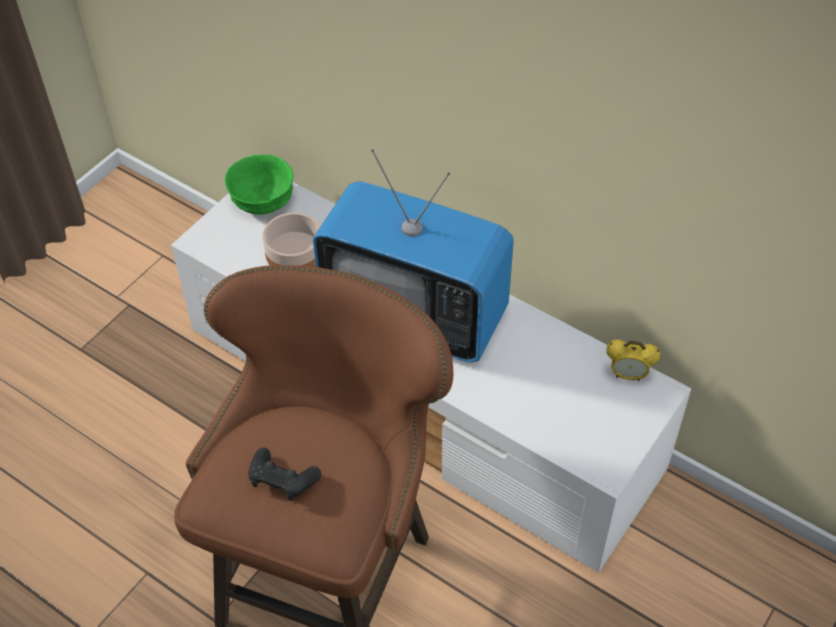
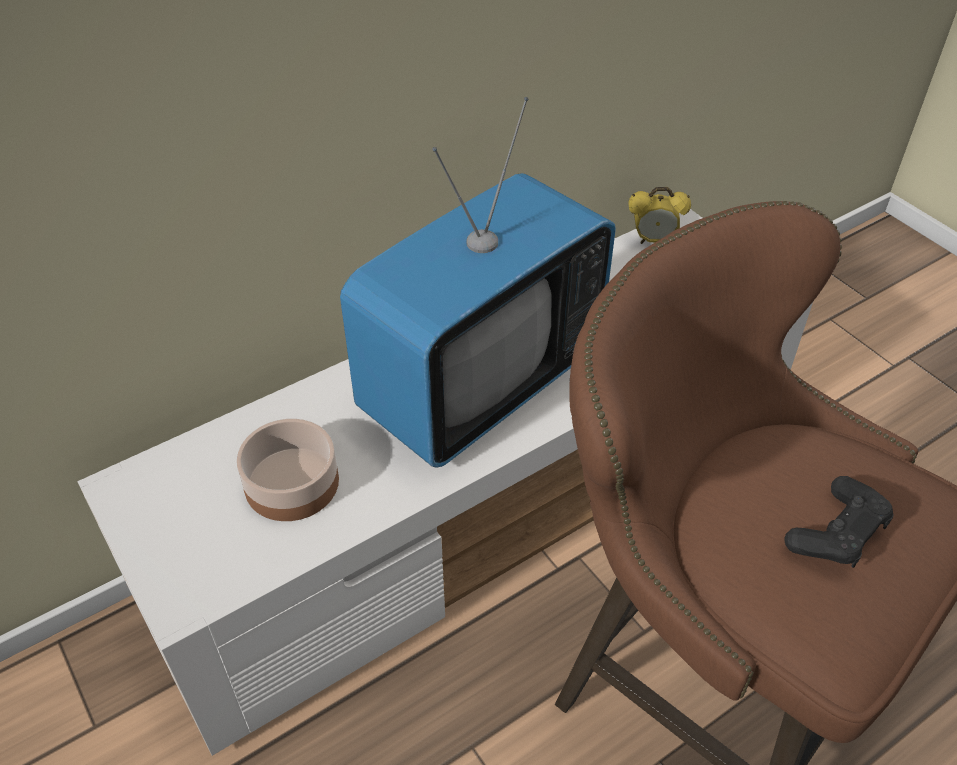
camera: 70 degrees left, 5 degrees down
green bowl [225,154,293,215] -> none
alarm clock [606,339,660,381] -> alarm clock turned 60 degrees clockwise [628,187,691,244]

